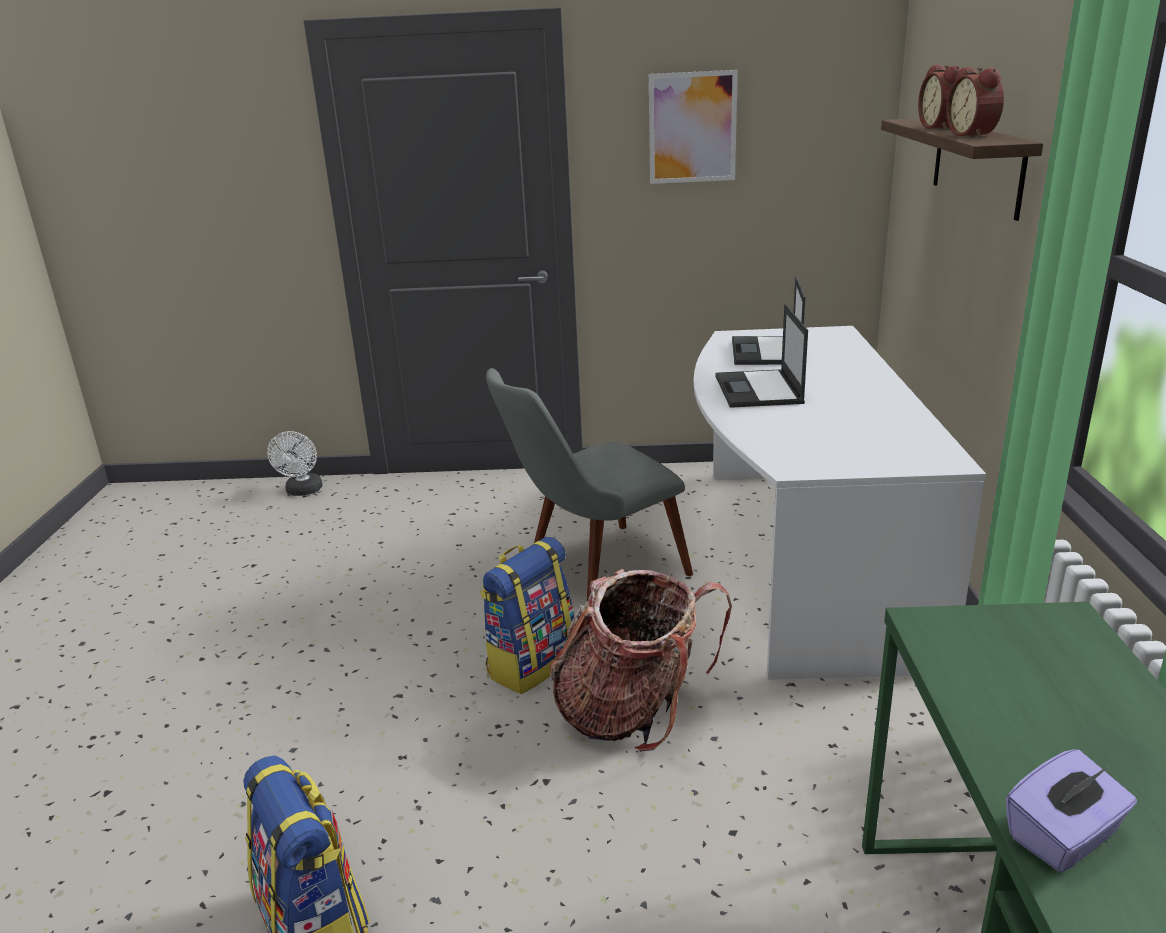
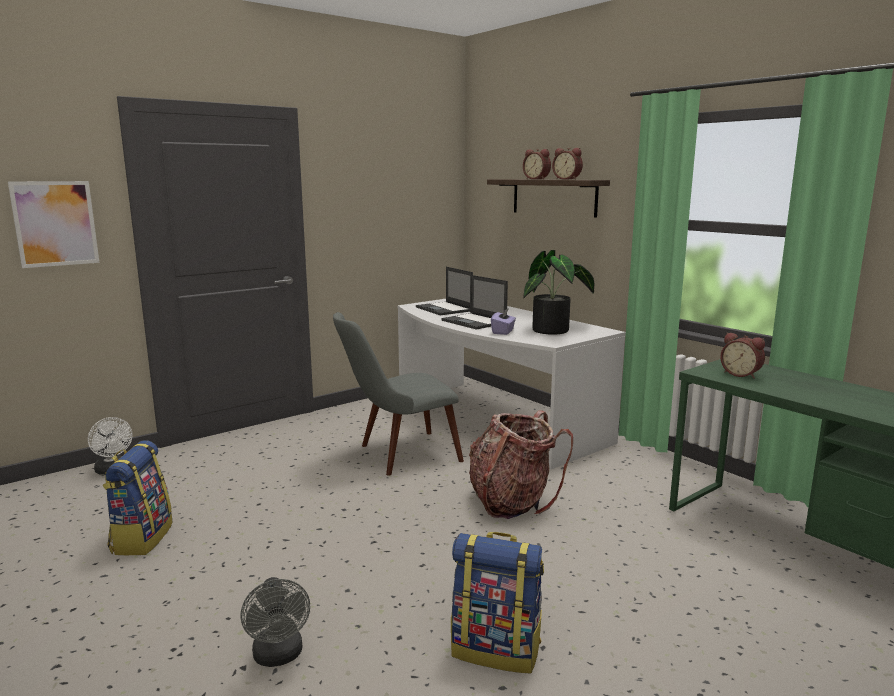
camera: 40 degrees left, 10 degrees down
backpack [480,537,574,694] -> backpack moved to [103,440,173,555]
grey chair [486,368,693,601] -> grey chair turned 45 degrees clockwise [333,312,464,476]
picture [649,70,738,184] -> picture moved to [8,181,100,268]
purple tissue box [1006,749,1137,872] -> purple tissue box moved to [491,308,516,335]
none -> grey fan [240,577,310,667]
none -> potted plant [523,250,595,335]
none -> alarm clock [720,332,765,379]

